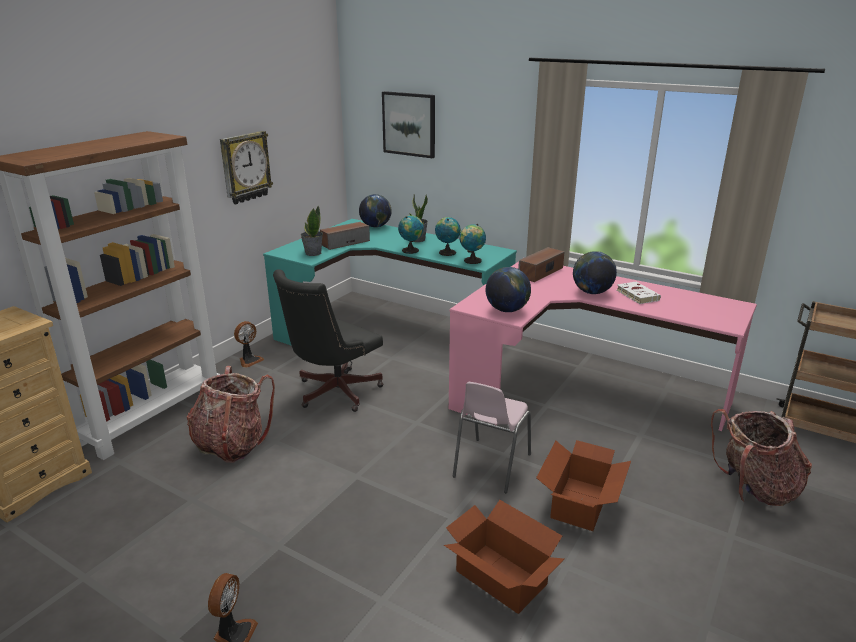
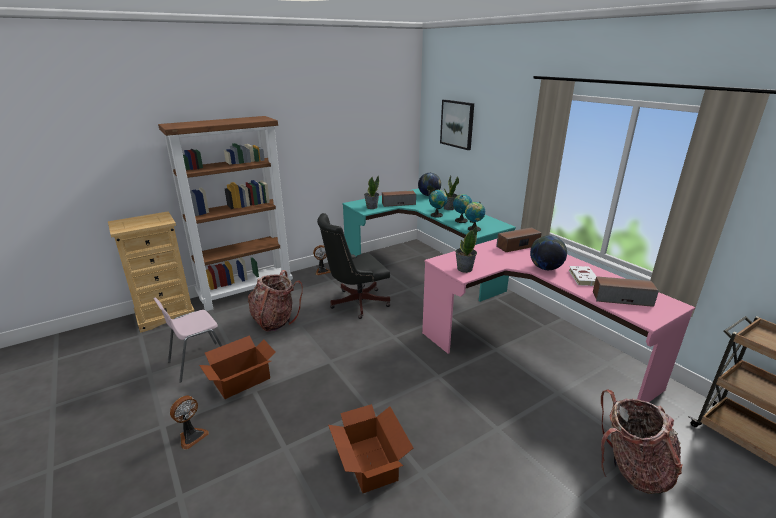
camera: 25 degrees right, 0 degrees up
wall clock [220,131,273,204] -> none
pink chair [453,382,531,493] -> pink chair moved to [153,297,222,383]
globe [486,267,531,312] -> potted plant [455,226,477,273]
cardboard box [536,440,631,531] -> cardboard box moved to [199,335,276,399]
none -> speaker [593,276,659,307]

